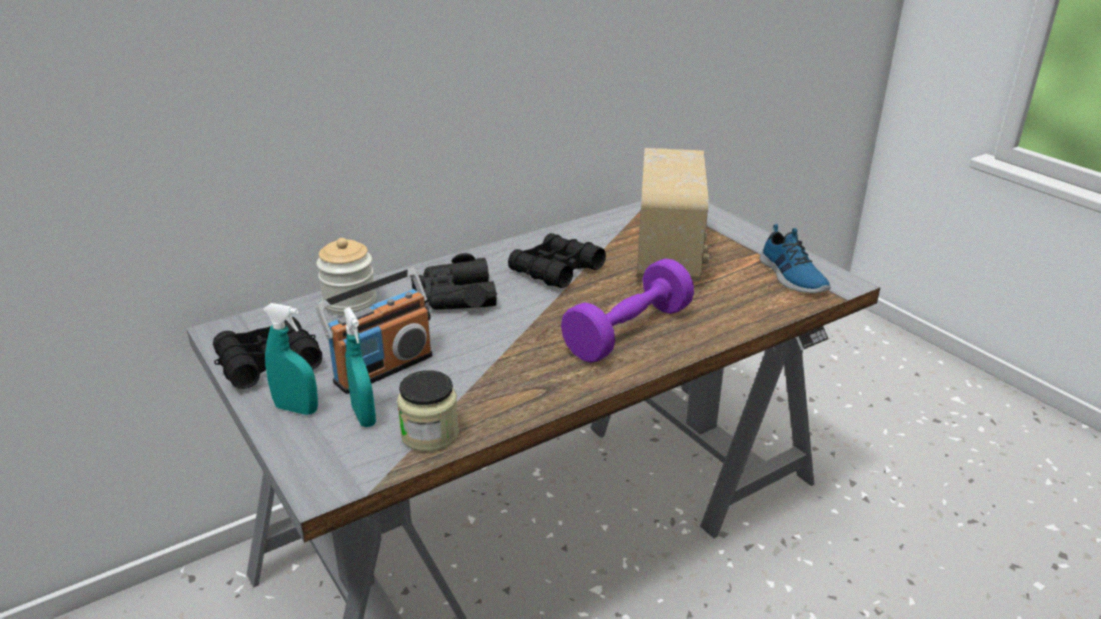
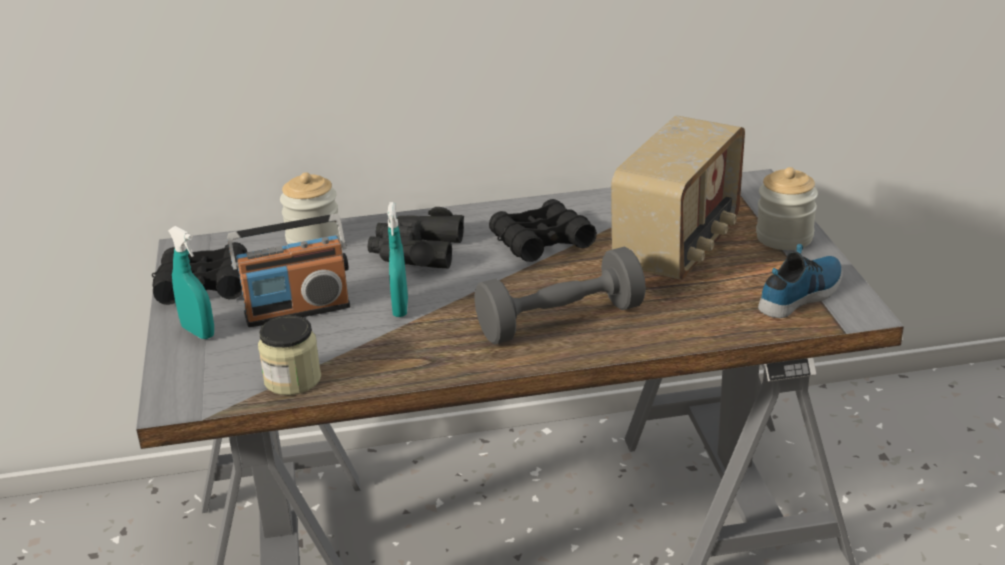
camera: 25 degrees right, 0 degrees up
turquoise spray bottle [344,307,376,427] -> turquoise spray bottle moved to [387,202,408,317]
purple dumbbell [561,258,694,363] -> grey dumbbell [474,246,646,344]
shoe [759,224,831,293] -> shoe turned 135 degrees counterclockwise [758,244,843,318]
none -> jar [756,167,818,250]

